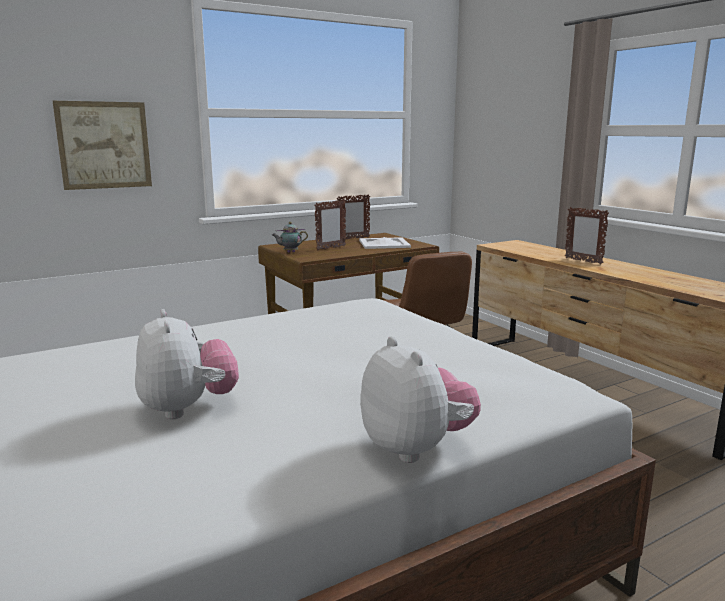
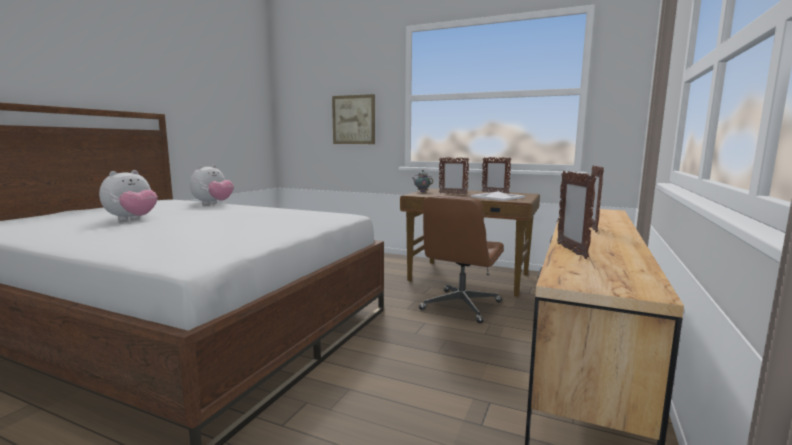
camera: 55 degrees right, 5 degrees down
plush toy [360,336,481,463] -> plush toy moved to [190,165,234,205]
none -> picture frame [557,171,597,259]

